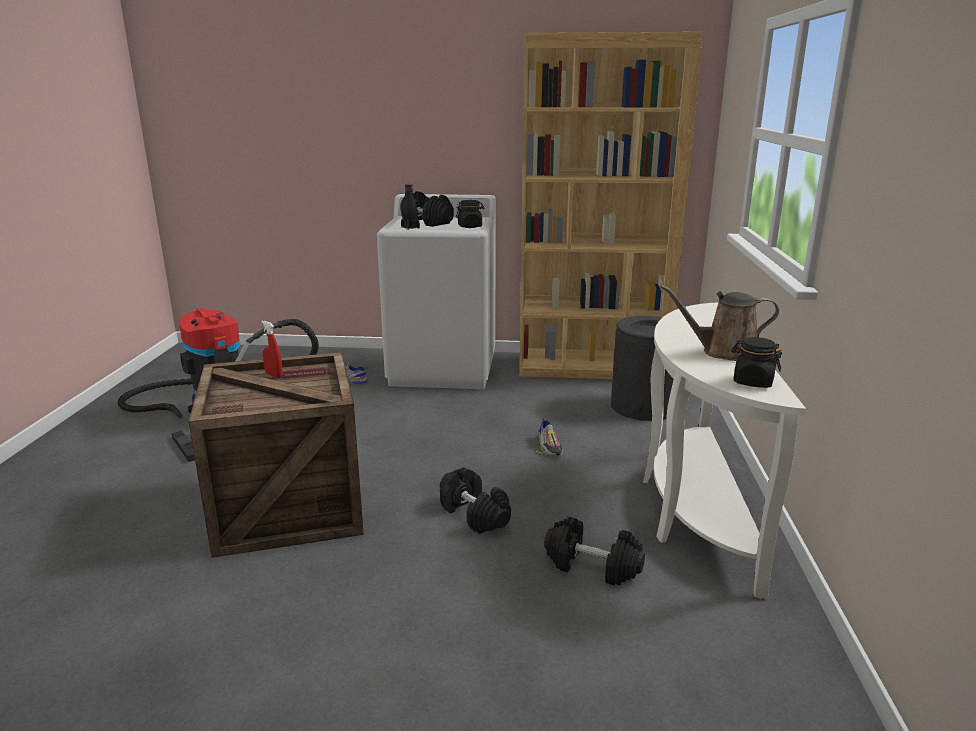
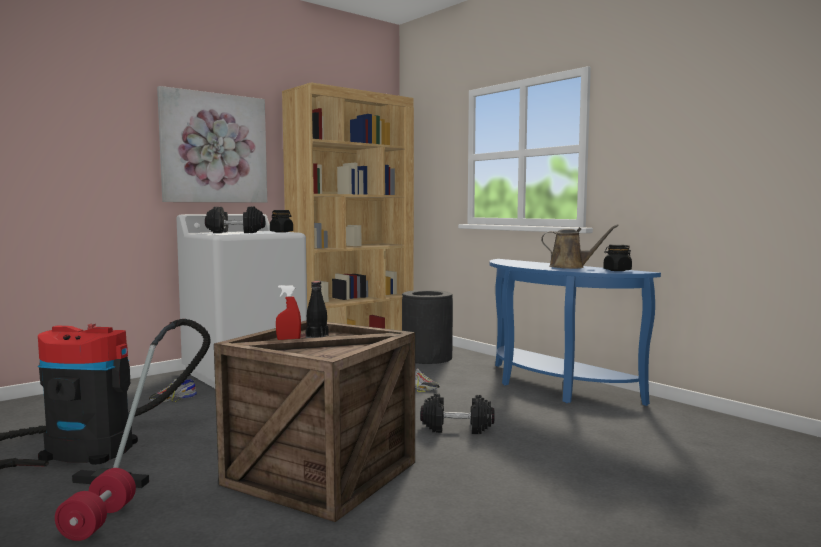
camera: 45 degrees left, 15 degrees down
black bottle [401,184,420,230] -> black bottle moved to [305,281,329,338]
black dumbbell [544,517,645,585] -> none
white console table [643,303,806,599] -> blue console table [489,259,661,406]
brown watering can [660,285,779,361] -> brown watering can turned 120 degrees counterclockwise [541,224,619,269]
none -> red dumbbell [55,468,136,541]
none -> picture [157,86,267,203]

